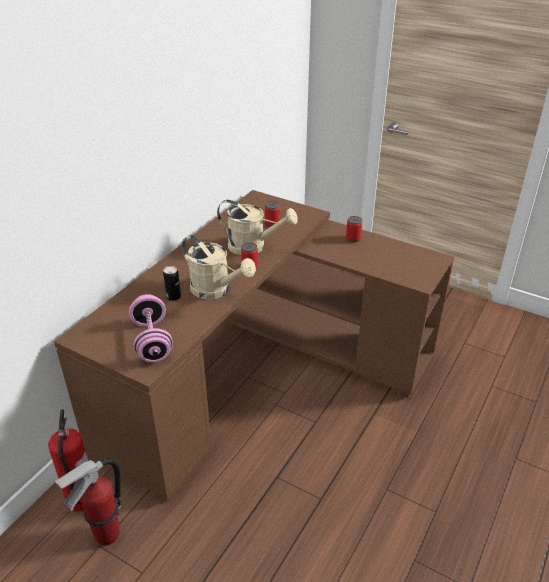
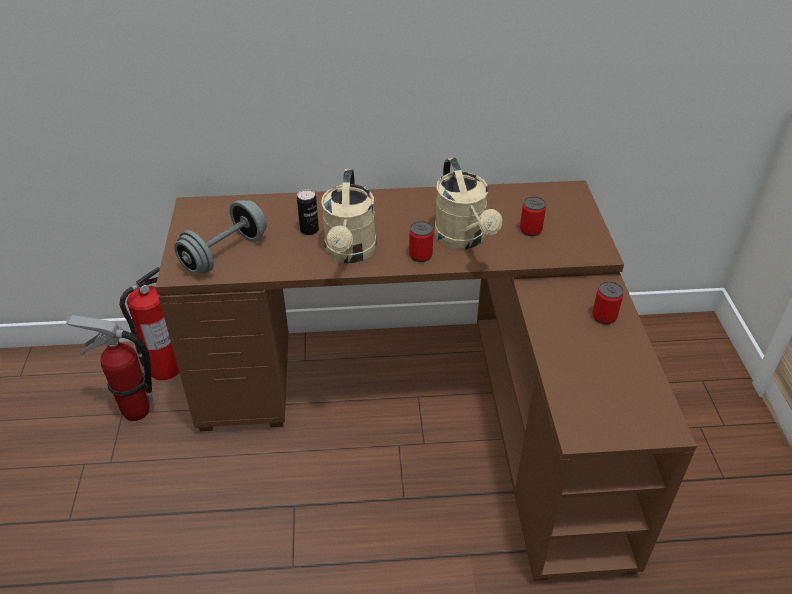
camera: 55 degrees right, 5 degrees up
pink dumbbell [129,294,173,362] -> grey dumbbell [174,200,267,274]

